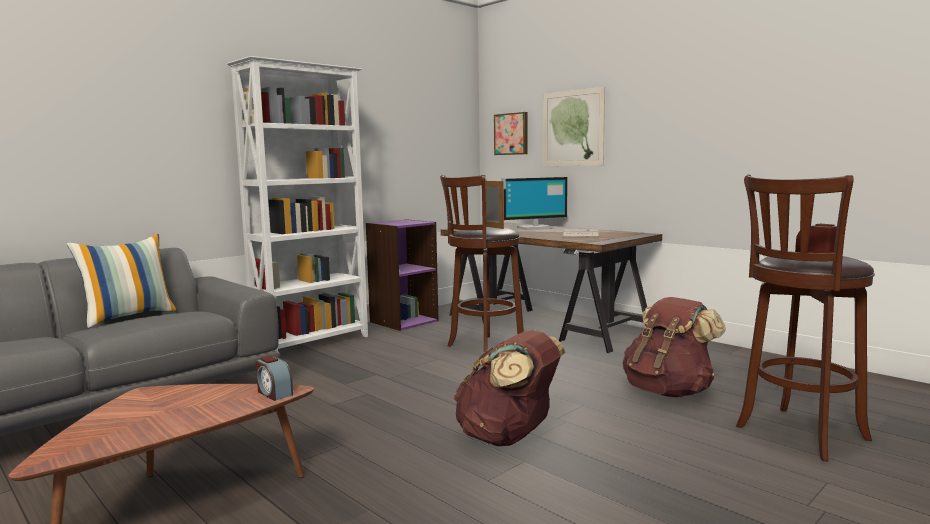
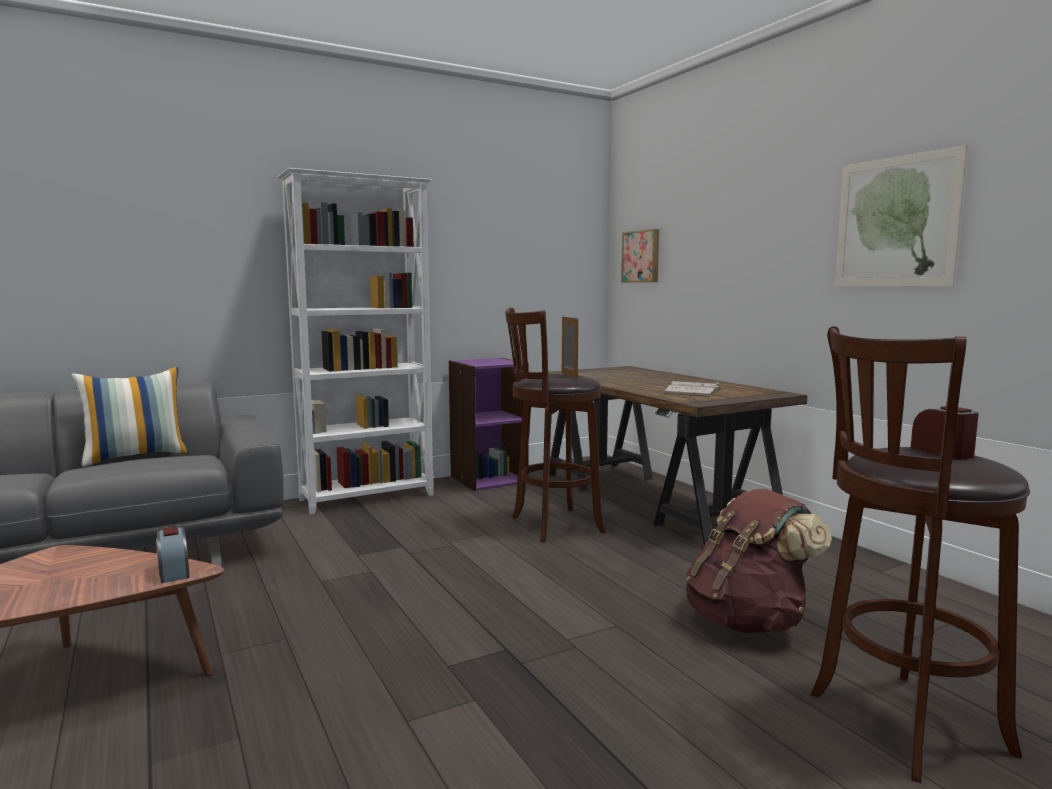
camera: 15 degrees right, 0 degrees up
brown backpack [454,330,566,446] -> none
monitor [501,177,568,230] -> none
picture [543,87,605,166] -> picture moved to [834,145,968,287]

